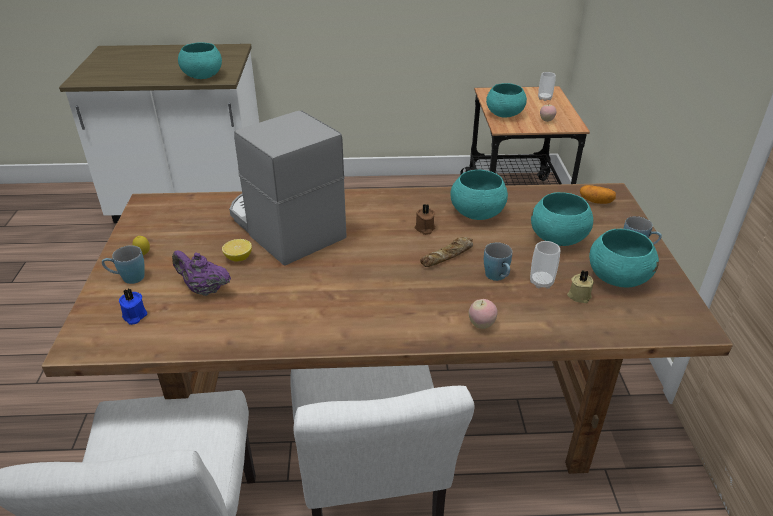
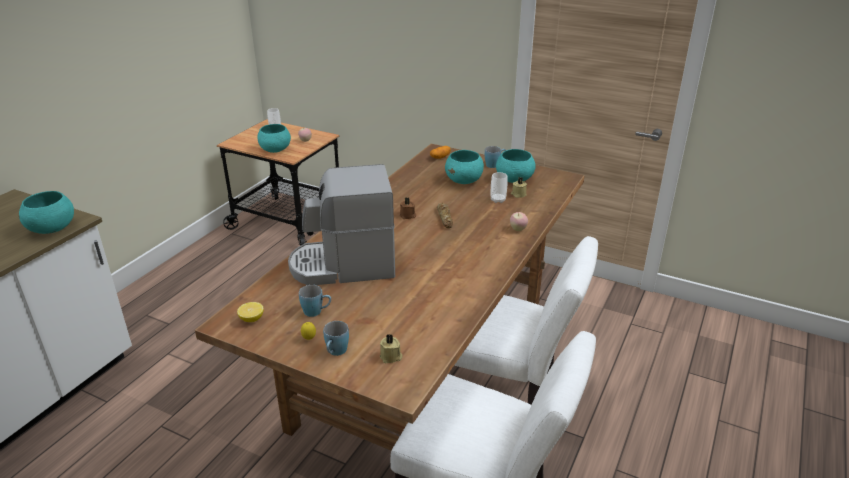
camera: 60 degrees left, 5 degrees down
blue candle [119,289,147,325] -> beige candle [380,334,402,363]
purple teapot [172,250,231,296] -> none
lemon [222,239,252,262] -> lemon moved to [237,302,264,322]
turquoise bowl [450,170,508,220] -> none
blue mug [484,242,512,281] -> blue mug moved to [299,285,331,317]

